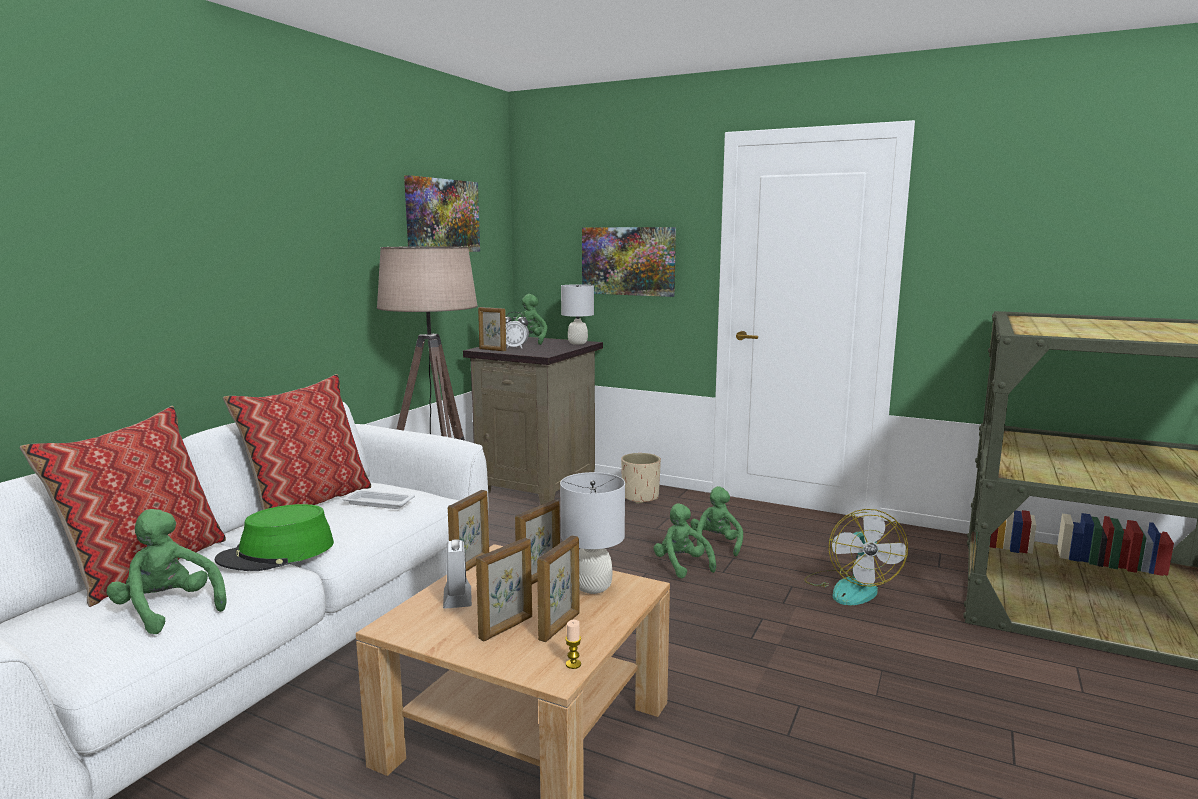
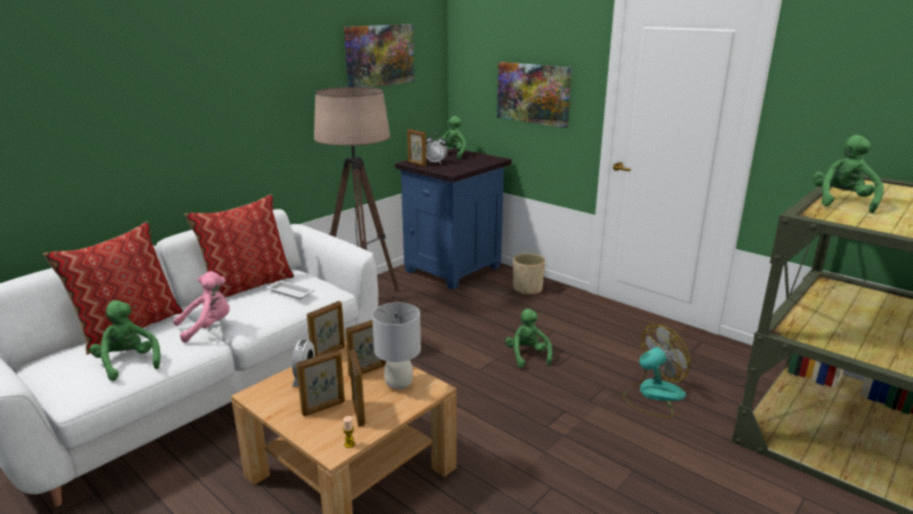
camera: 15 degrees right, 10 degrees up
green hat [215,504,334,571] -> pink plush toy [173,271,230,343]
beige cabinet [463,337,603,505] -> blue cabinet [395,148,512,290]
picture frame [537,536,579,642] -> picture frame turned 60 degrees counterclockwise [349,350,365,427]
grey table lamp [561,284,594,345] -> none
green plush toy [690,486,743,556] -> green plush toy moved to [813,135,884,213]
fan [804,509,908,605] -> fan turned 135 degrees counterclockwise [623,324,690,418]

